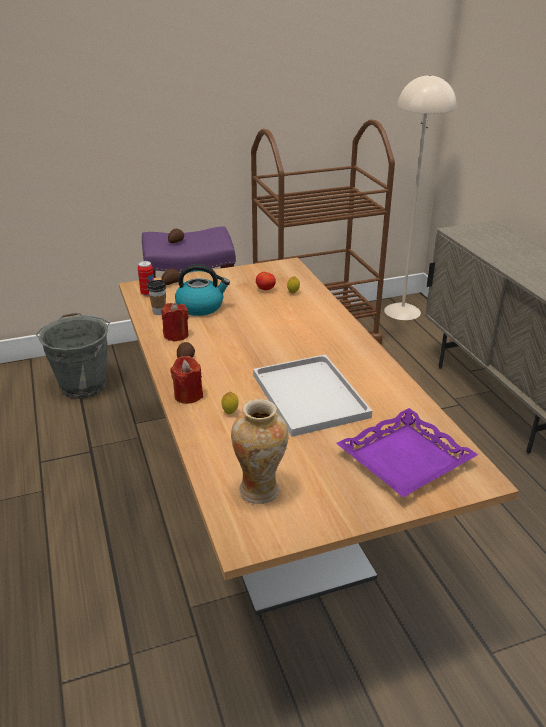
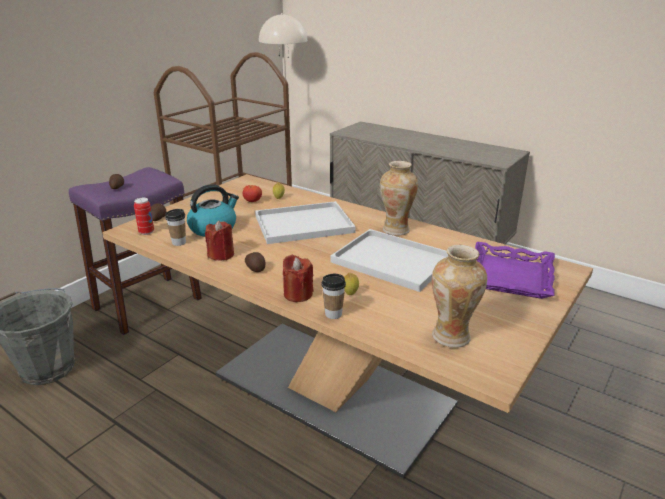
camera: 35 degrees left, 5 degrees down
none -> white tray [255,201,356,244]
none -> cup [321,274,346,319]
none -> vase [380,161,418,236]

